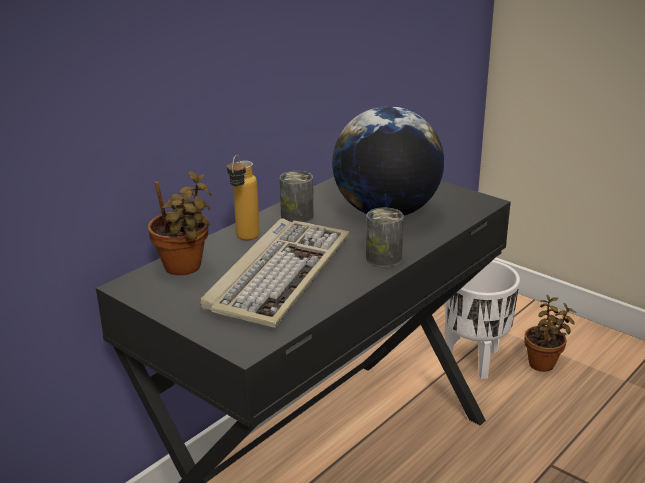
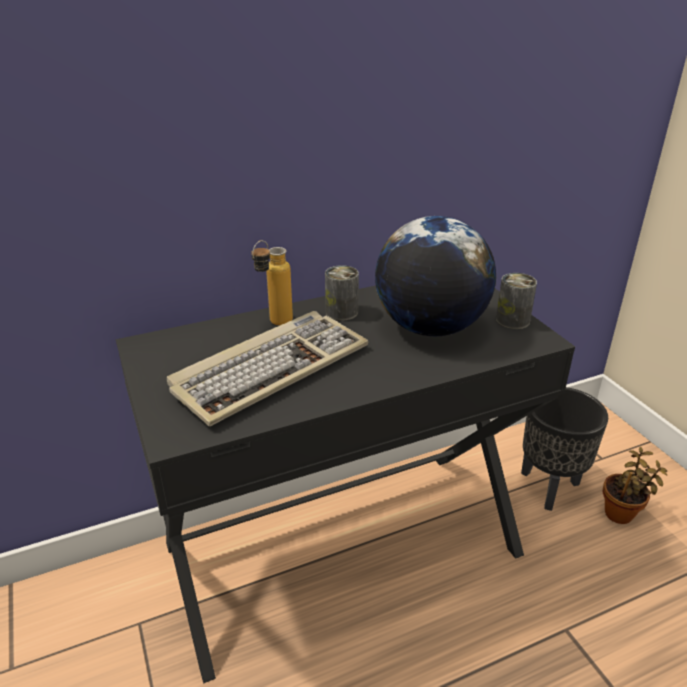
camera: 25 degrees right, 5 degrees up
potted plant [148,171,211,275] -> none
can [366,208,404,267] -> can moved to [496,273,537,329]
white planter [445,260,520,379] -> black planter [521,387,608,511]

